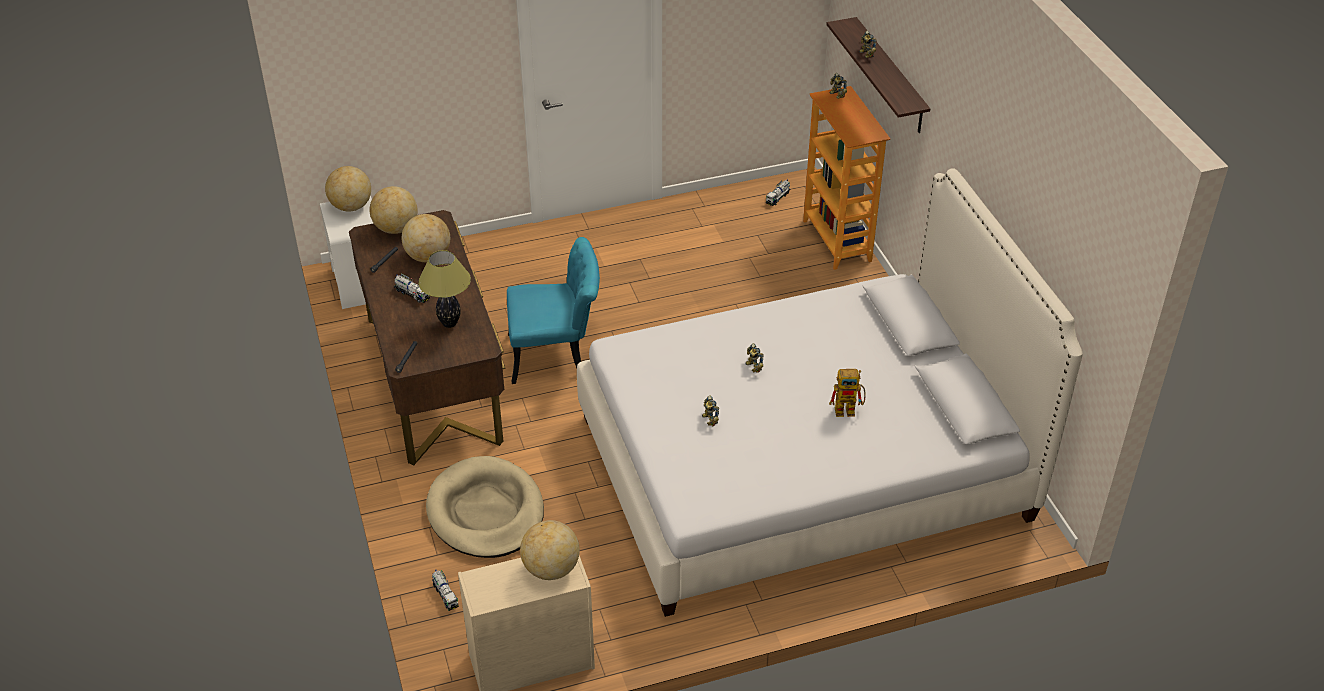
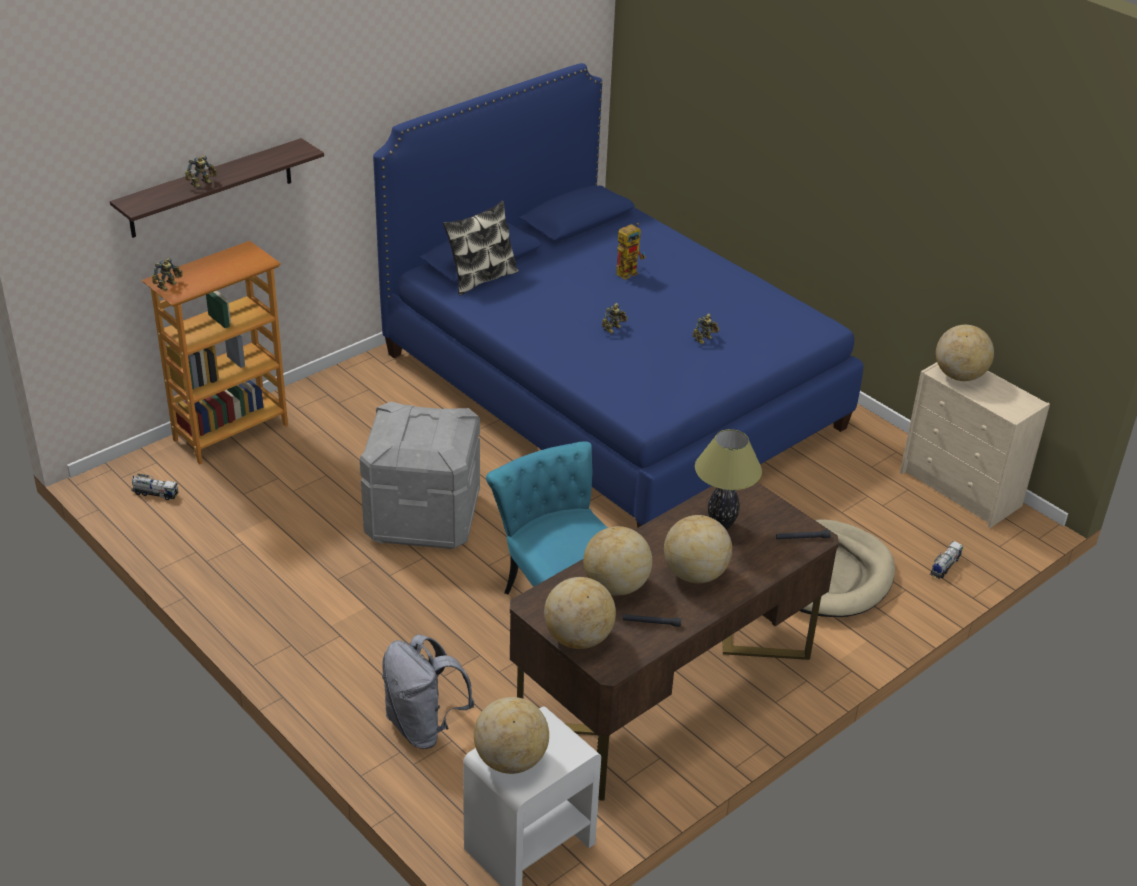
camera: 115 degrees left, 5 degrees down
toy truck [394,273,430,303] -> globe [664,515,732,583]
white bed [577,168,1083,617] -> blue bed [373,63,863,528]
toy robot [829,369,865,417] -> toy robot turned 75 degrees clockwise [616,223,646,280]
none -> grey storage box [360,402,480,549]
none -> grey backpack [382,635,475,749]
none -> pillow [443,201,519,295]

